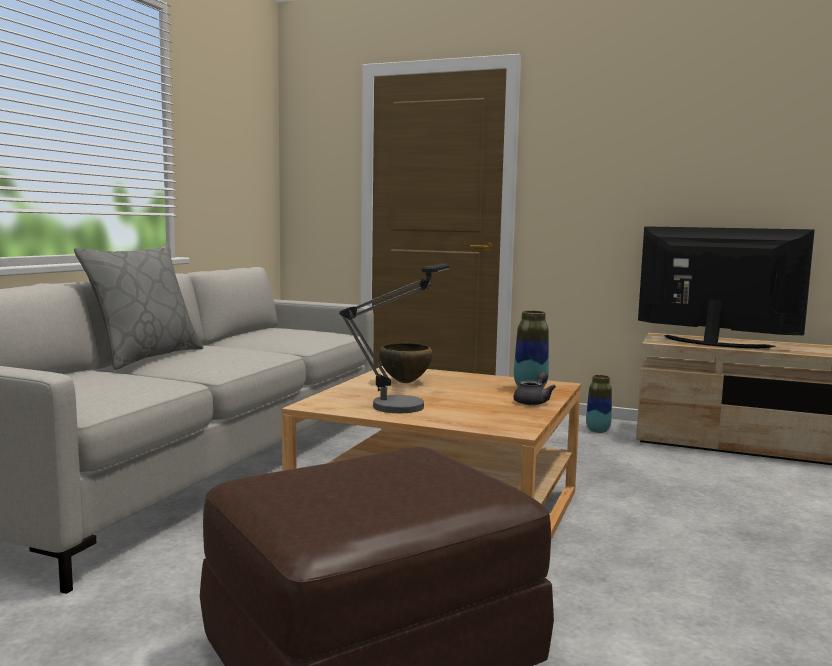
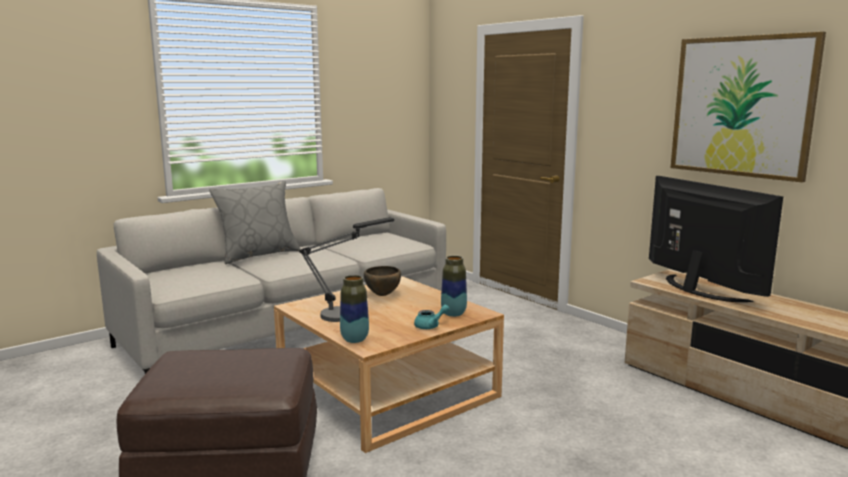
camera: 30 degrees right, 5 degrees up
grey teapot [513,372,556,405] -> turquoise teapot [414,305,449,329]
vase [586,375,612,433] -> vase moved to [340,275,369,343]
none -> picture [671,32,826,182]

